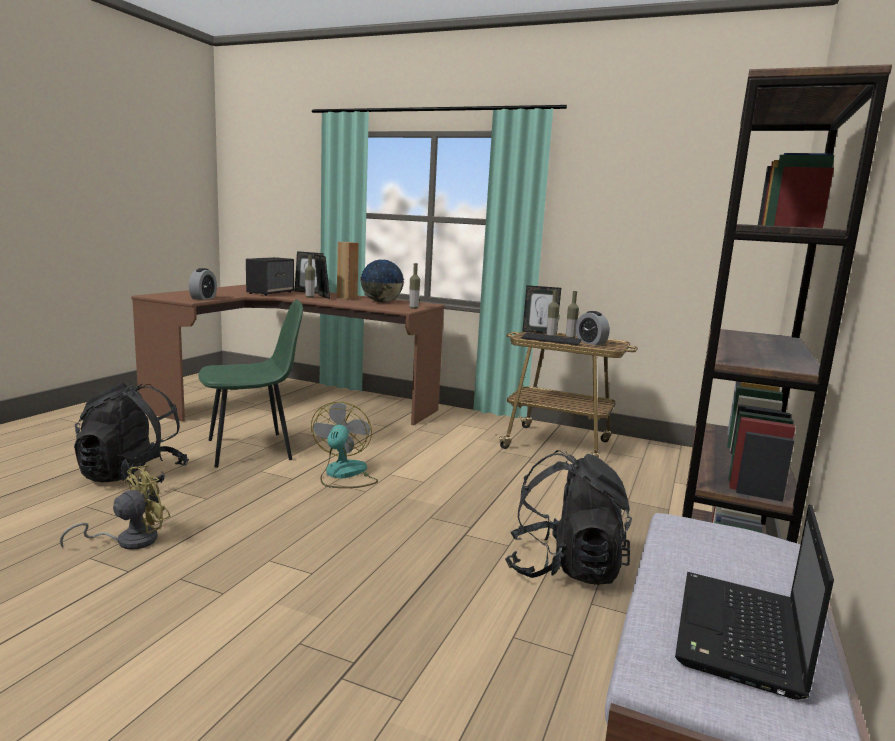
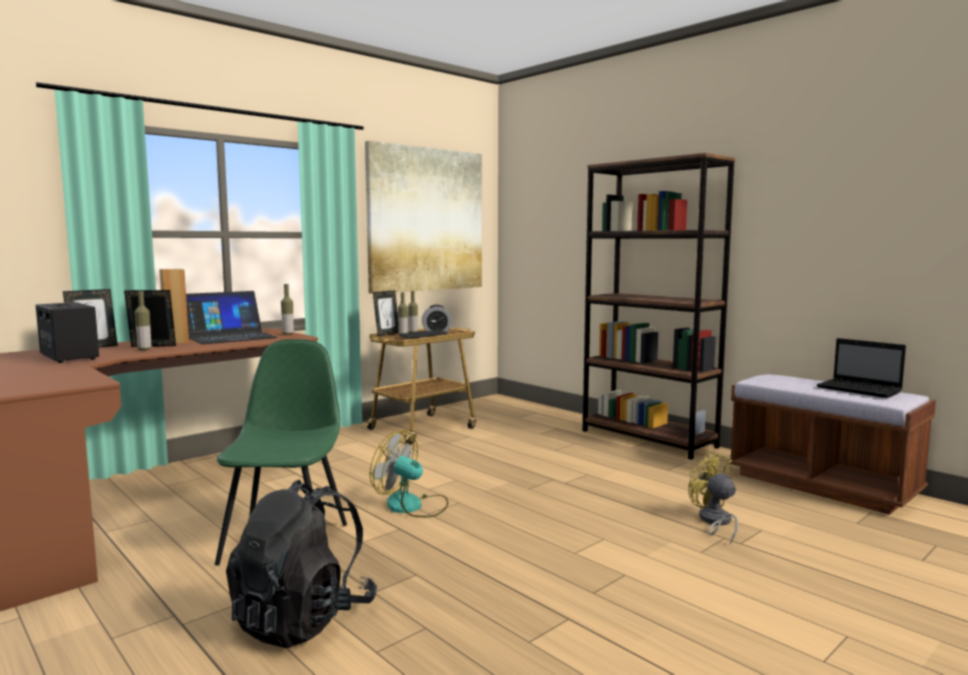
camera: 65 degrees left, 5 degrees down
yellow fan [60,465,171,550] -> yellow fan moved to [688,451,738,544]
alarm clock [189,268,217,300] -> none
globe [360,259,404,303] -> laptop [186,291,277,344]
black backpack [505,450,632,585] -> none
none -> picture [365,141,482,294]

